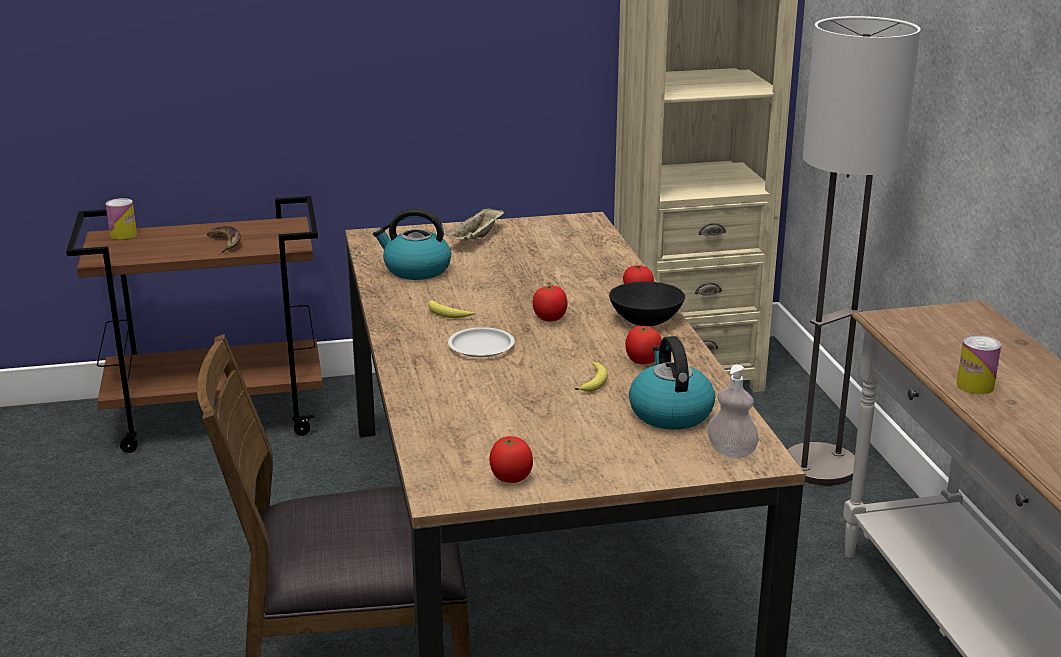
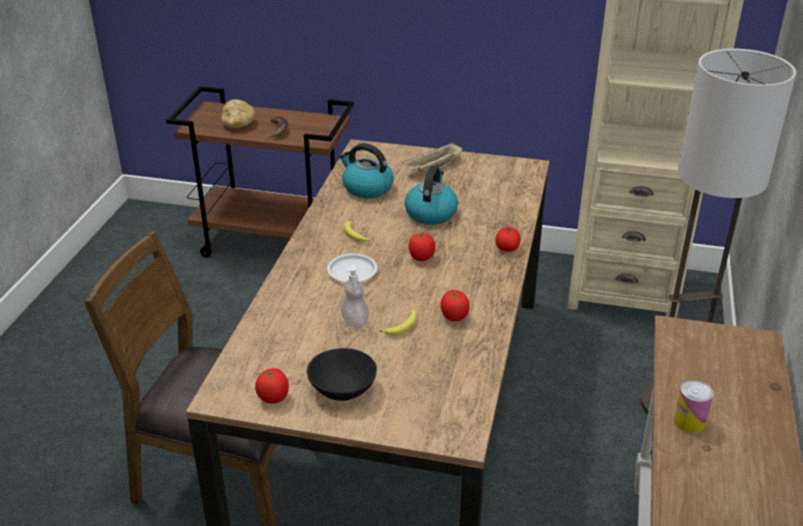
camera: 25 degrees right, 10 degrees up
can [106,198,137,240] -> none
black bowl [609,281,685,326] -> black bowl moved to [307,348,377,401]
kettle [629,336,715,430] -> kettle moved to [404,166,458,225]
soap dispenser [707,365,759,458] -> soap dispenser moved to [341,266,369,328]
none -> bread [221,99,255,128]

